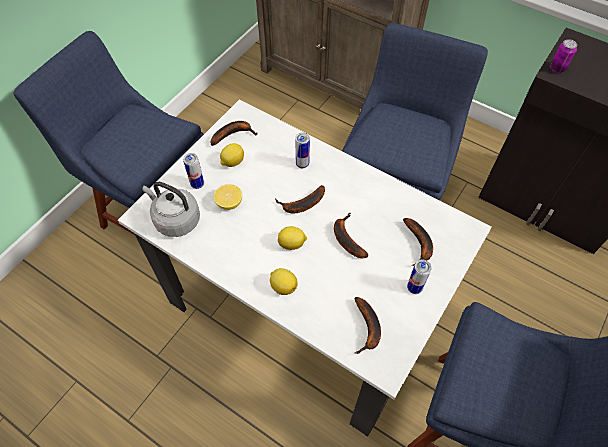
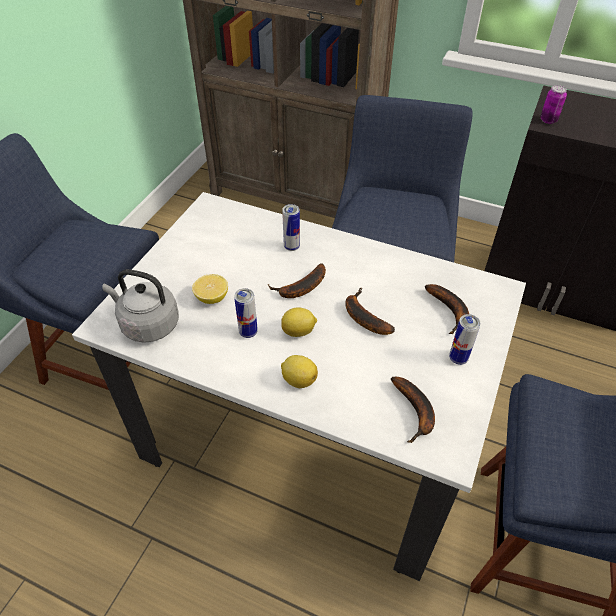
camera: 10 degrees left, 10 degrees down
can [183,153,204,189] -> can moved to [234,288,258,338]
banana [211,121,257,146] -> none
lemon [220,143,244,167] -> none

